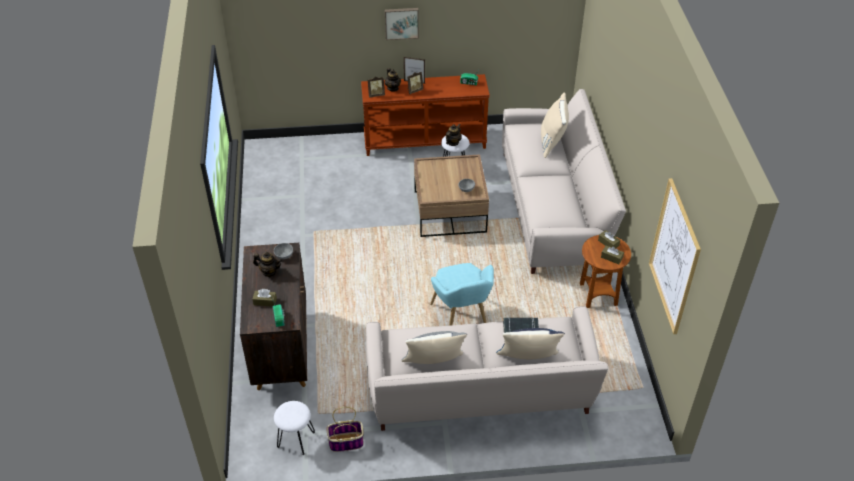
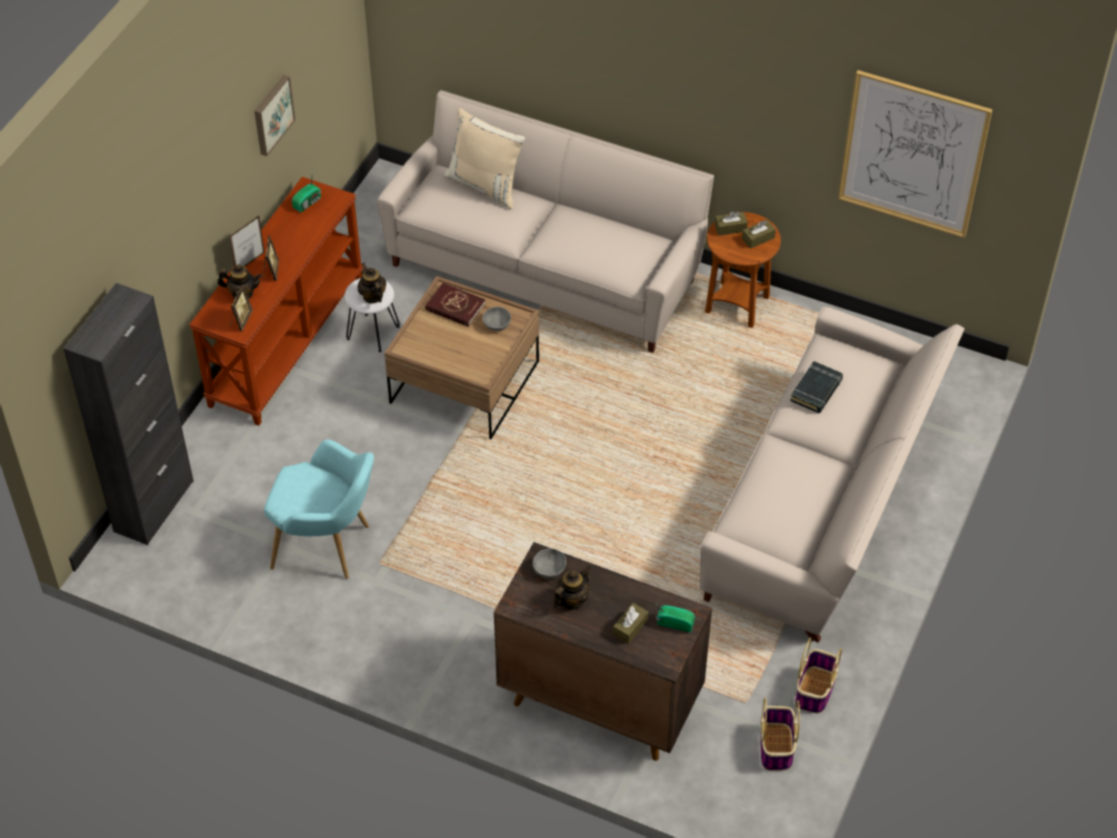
camera: 60 degrees left, 5 degrees up
white stool [274,401,315,455] -> basket [761,698,800,771]
picture [385,8,419,40] -> picture moved to [254,75,295,156]
grey pillow [401,331,467,364] -> none
turquoise armchair [430,263,494,326] -> turquoise armchair moved to [264,440,374,579]
blue pillow [496,328,565,359] -> none
none -> black cabinet [63,283,194,545]
none -> red book [425,283,486,327]

